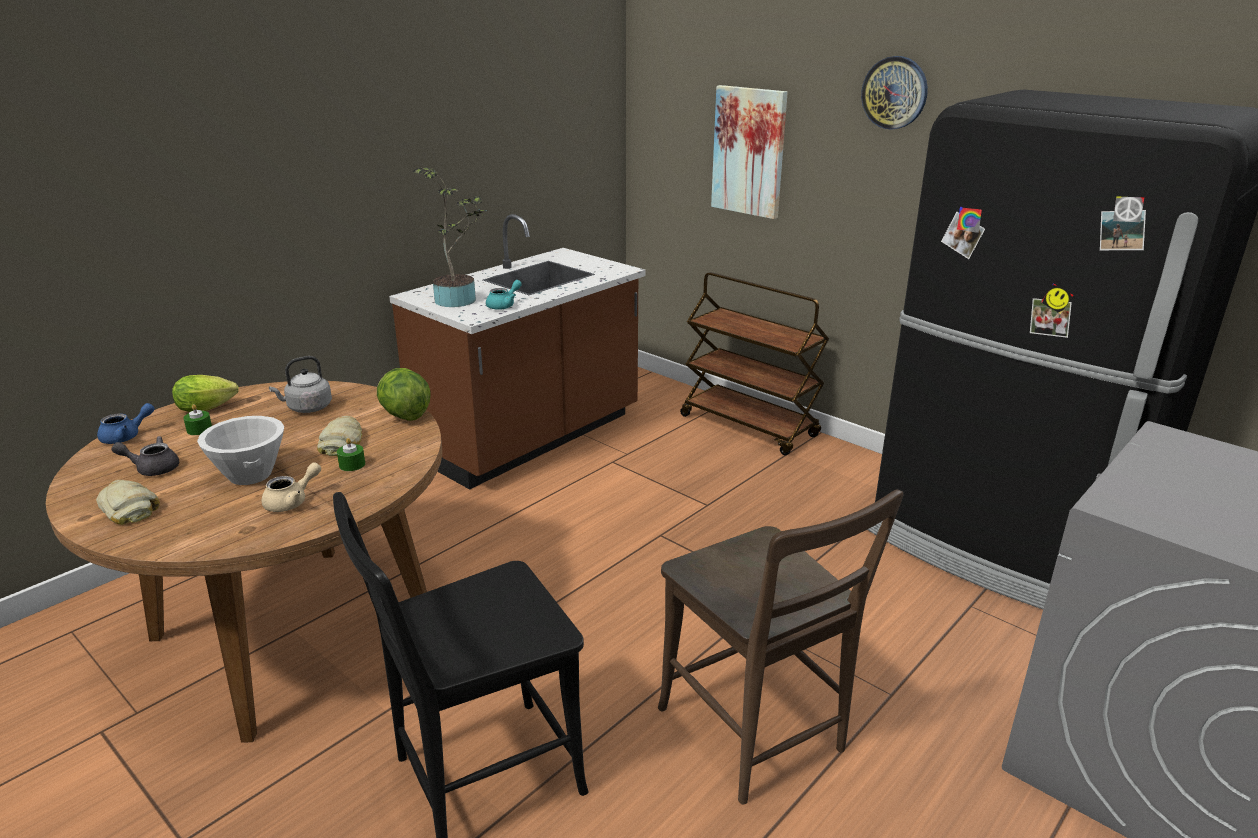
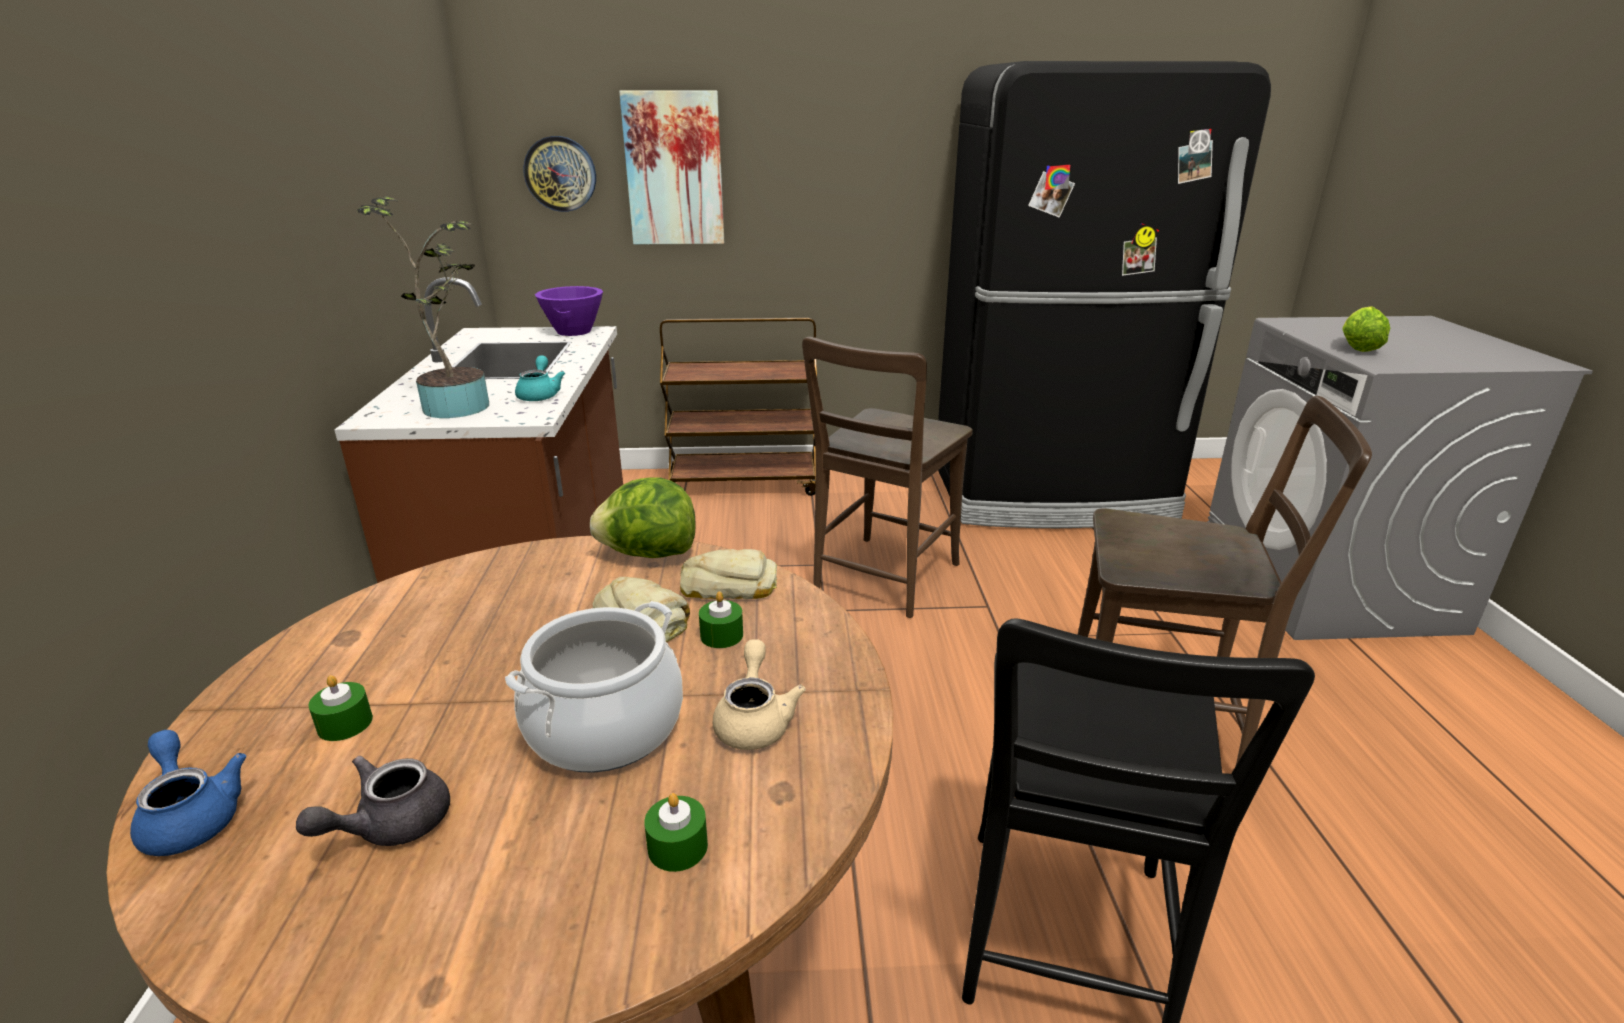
camera: 45 degrees left, 0 degrees up
bread [96,480,160,525] -> bread moved to [680,549,777,599]
blue teapot [97,403,154,444] -> blue teapot turned 45 degrees counterclockwise [130,730,246,856]
lettuce [172,375,239,412] -> lettuce moved to [1342,306,1390,352]
white bowl [197,416,284,485] -> cooking pot [505,601,683,773]
grey kettle [269,356,332,413] -> none
wall clock [861,56,928,129] -> wall clock moved to [523,136,596,212]
none -> purple bowl [535,286,603,336]
none -> green candle [644,793,708,872]
none -> brown chair [802,337,973,618]

